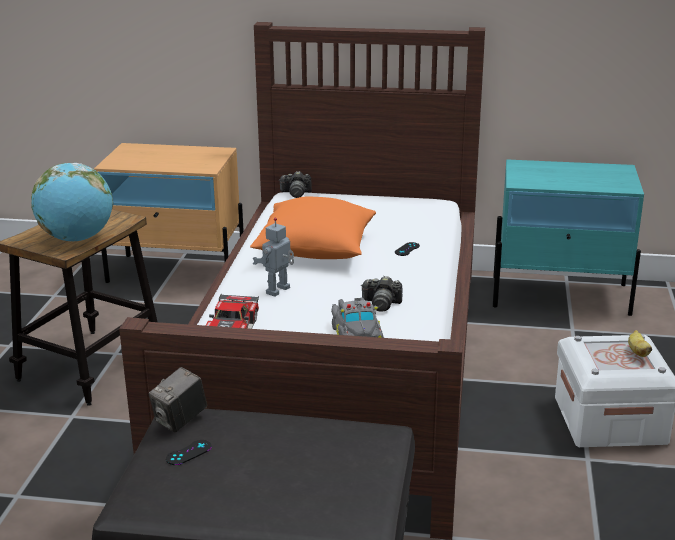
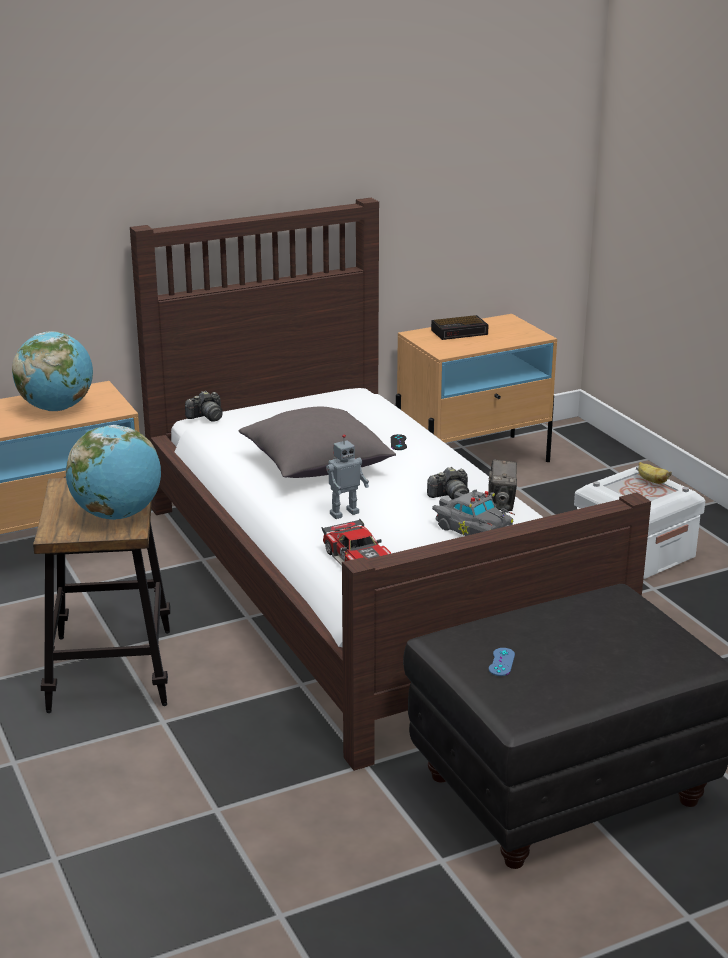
camera: 35 degrees left, 0 degrees up
camera [149,367,207,433] -> camera moved to [488,460,517,511]
black game controller [166,440,212,465] -> blue game controller [489,648,515,676]
orange pillow [250,197,376,259] -> grey pillow [239,407,396,478]
toy robot [253,218,294,297] -> toy robot turned 120 degrees counterclockwise [326,434,369,519]
turquoise nightstand [493,159,644,316] -> beige nightstand [396,314,557,462]
none -> globe [12,331,93,411]
none -> alarm clock [431,315,489,340]

